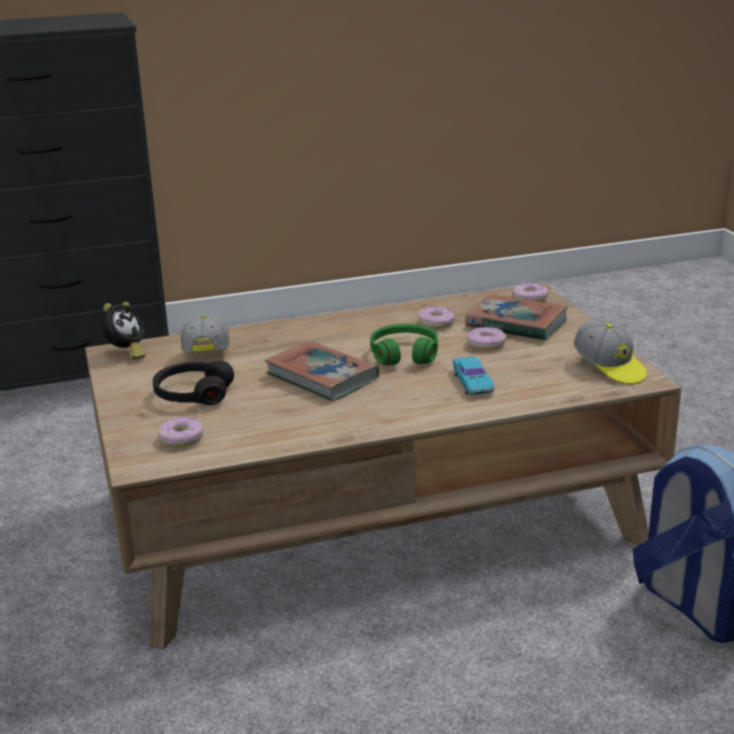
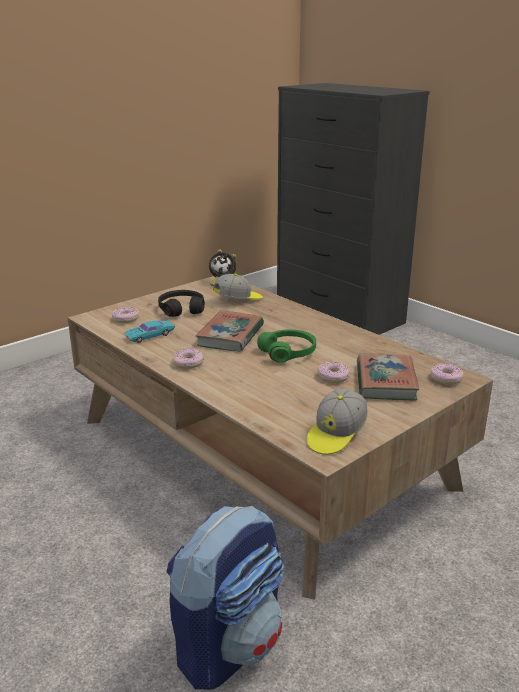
camera: 65 degrees right, 0 degrees up
donut [418,306,455,329] -> donut moved to [173,349,204,369]
turquoise toy car [453,357,494,395] -> turquoise toy car moved to [124,320,175,343]

